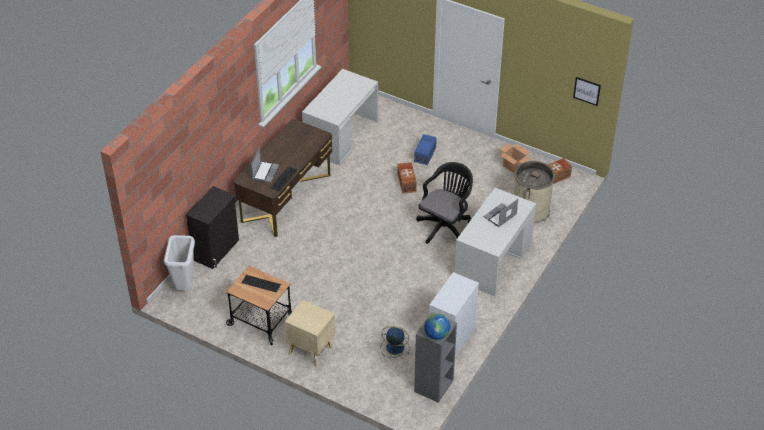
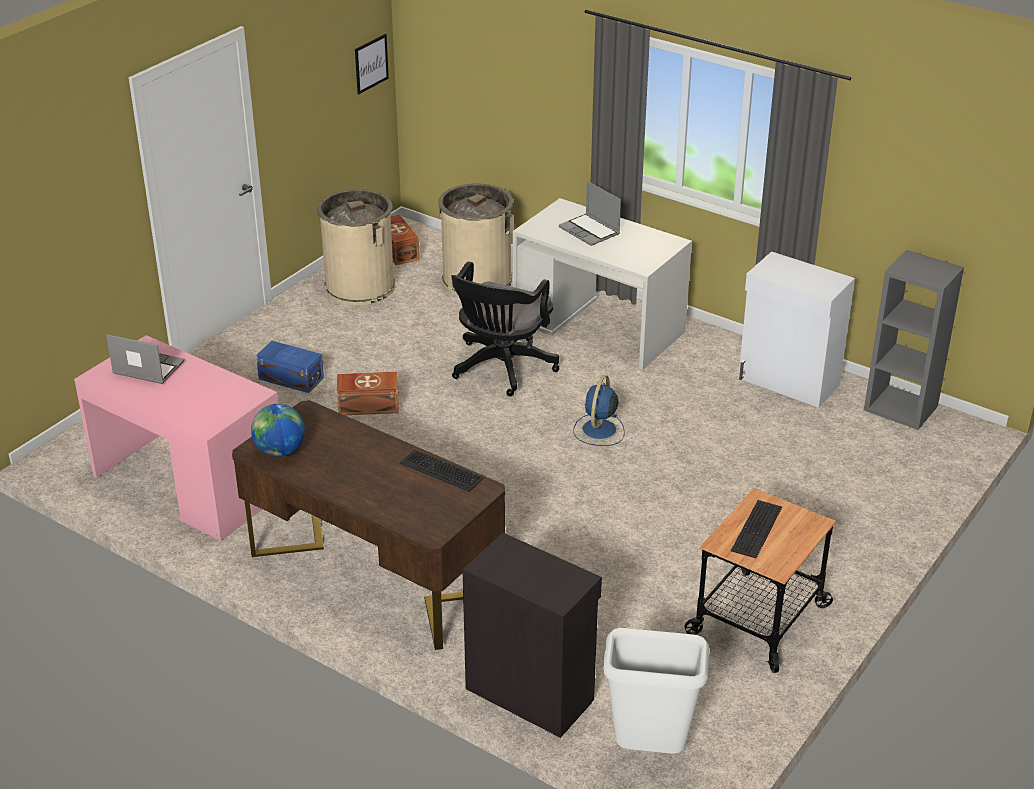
camera: 85 degrees left, 10 degrees down
laptop [251,147,279,183] -> laptop moved to [106,334,185,384]
beige nightstand [285,300,335,368] -> none
white desk [302,69,378,165] -> pink desk [74,335,278,541]
blue fan [381,326,409,358] -> blue fan moved to [573,375,625,446]
black office chair [416,162,473,244] -> black office chair turned 105 degrees counterclockwise [451,261,559,396]
globe [424,314,450,340] -> globe moved to [251,404,305,457]
cardboard box [500,143,531,173] -> beige trash can [317,189,395,305]

